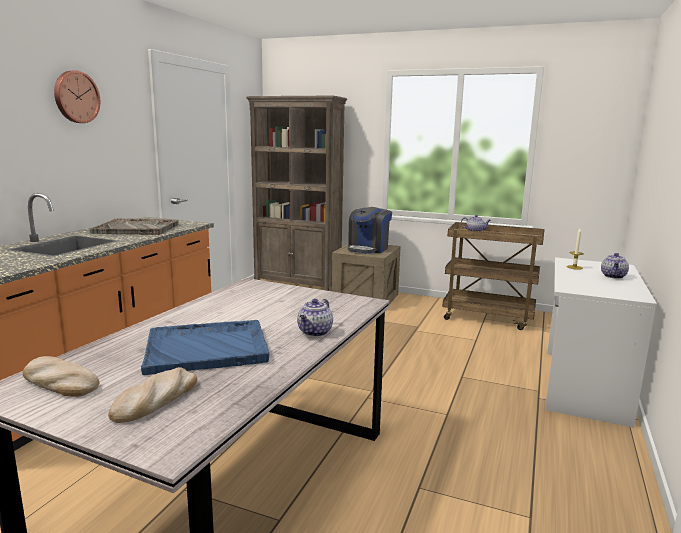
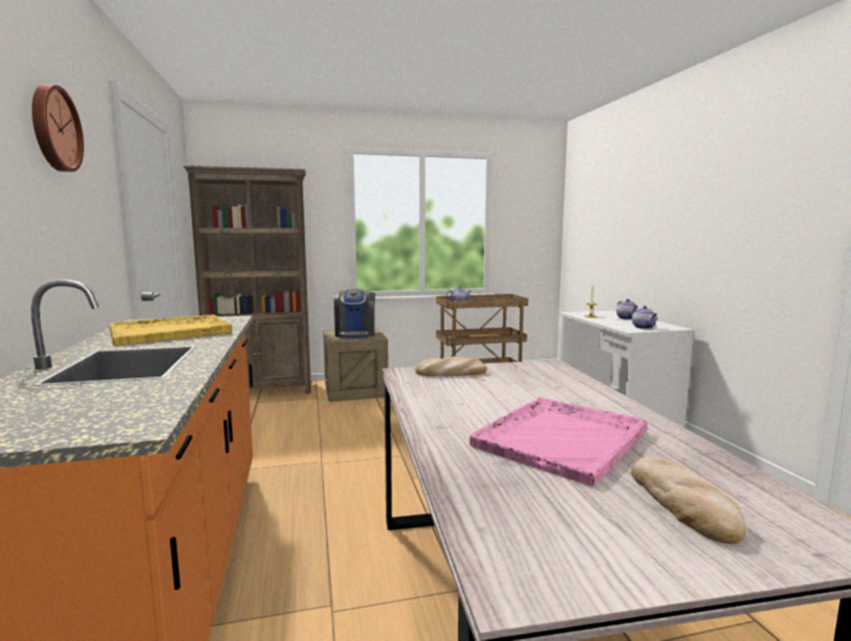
camera: 35 degrees left, 5 degrees down
bread [23,356,100,397] -> bread moved to [415,357,487,376]
grey tray [89,218,179,235] -> yellow tray [109,315,232,346]
blue tray [141,320,269,375] -> pink tray [470,397,647,486]
teapot [297,299,333,337] -> teapot moved to [632,306,657,329]

